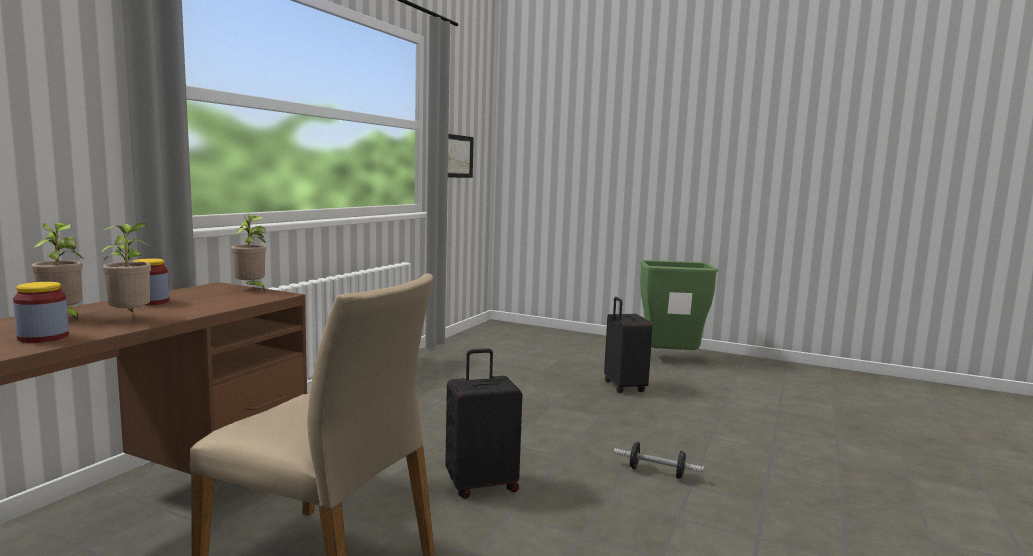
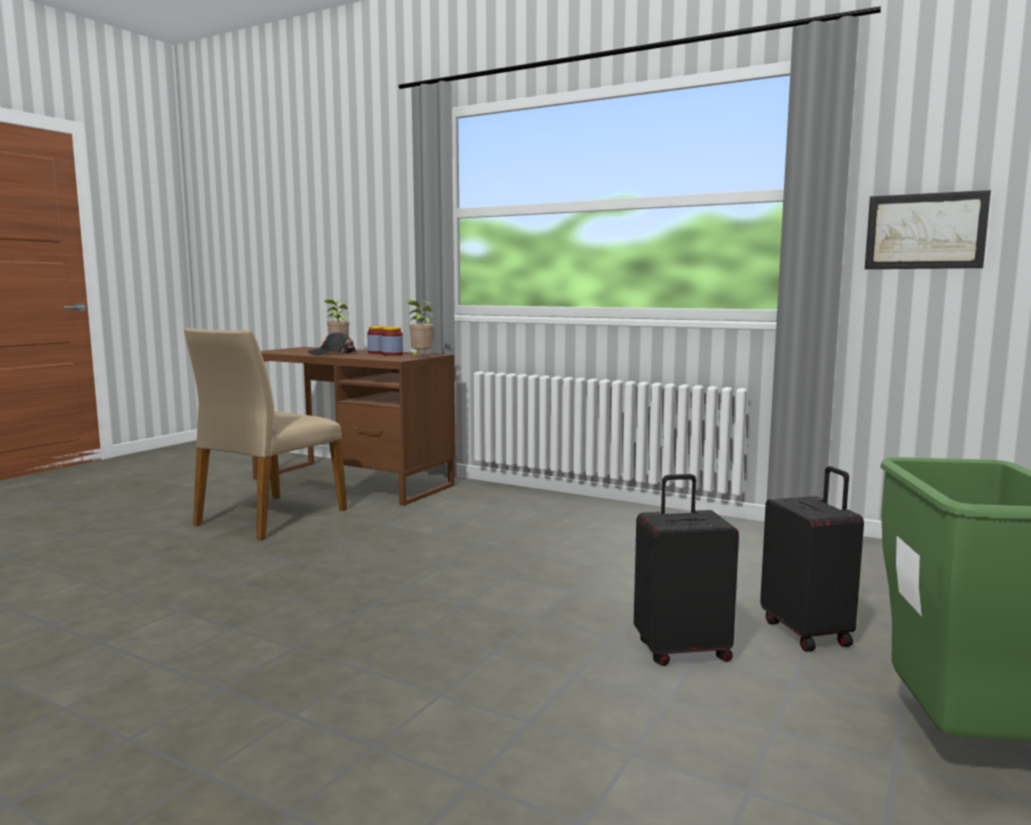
camera: 95 degrees right, 0 degrees up
jar [13,282,69,343] -> jar moved to [381,327,403,356]
potted plant [100,223,151,312] -> black cap [308,332,356,355]
black suitcase [445,348,522,499] -> black suitcase moved to [760,466,864,652]
dumbbell [614,442,704,479] -> none

